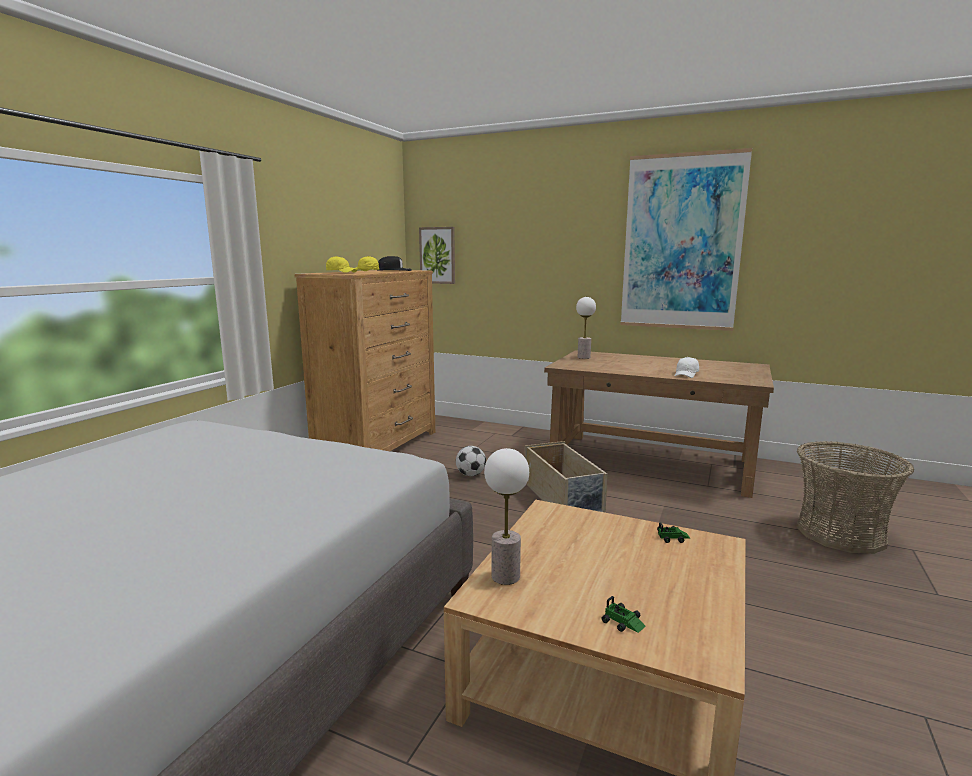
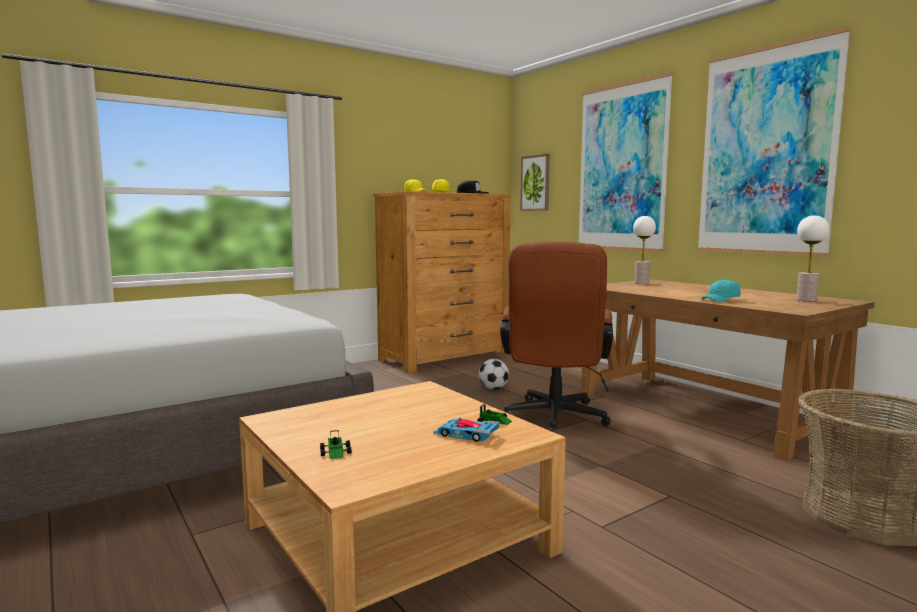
camera: 30 degrees right, 5 degrees down
table lamp [484,448,529,585] -> table lamp moved to [796,215,829,302]
beige storage box [525,441,608,513] -> brown office chair [500,241,613,433]
white cap [675,357,699,378] -> turquoise cap [701,279,741,303]
none -> toy car [434,417,500,442]
none -> picture [579,72,674,252]

